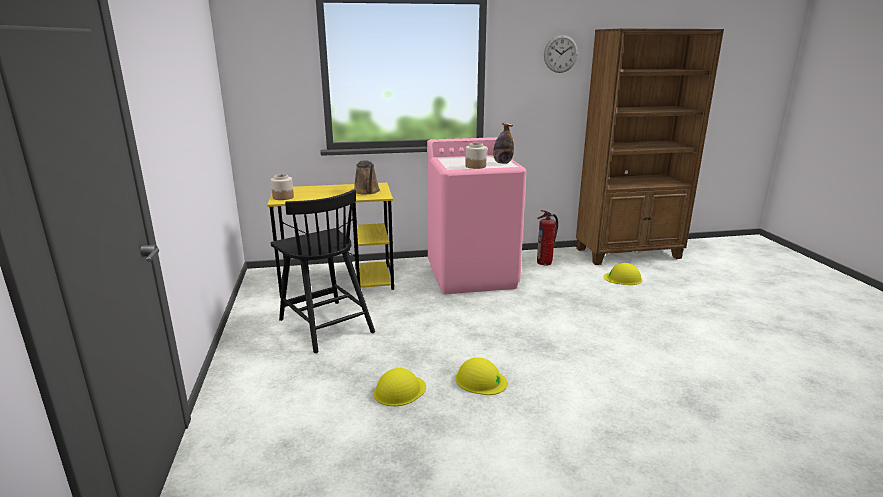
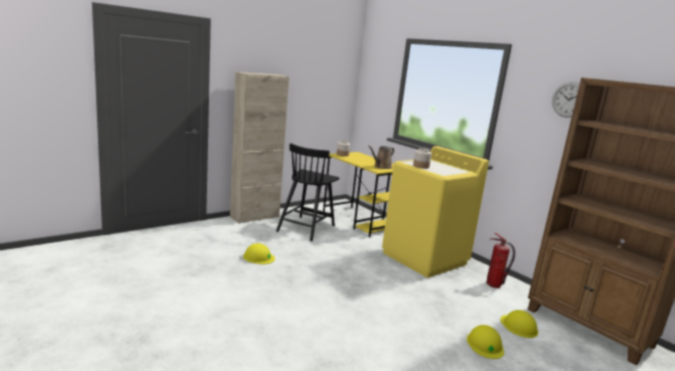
camera: 60 degrees right, 5 degrees down
pink washing machine [427,137,526,294] -> yellow washing machine [382,146,489,278]
yellow hard hat [455,357,508,395] -> yellow hard hat moved to [467,325,504,359]
bottle [493,123,514,164] -> none
none -> beige cabinet [230,72,289,224]

